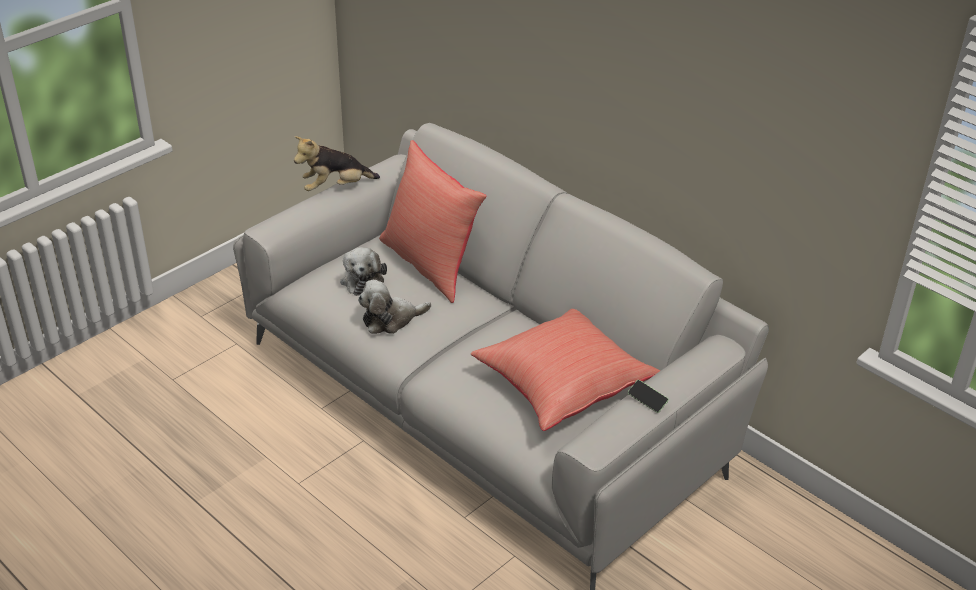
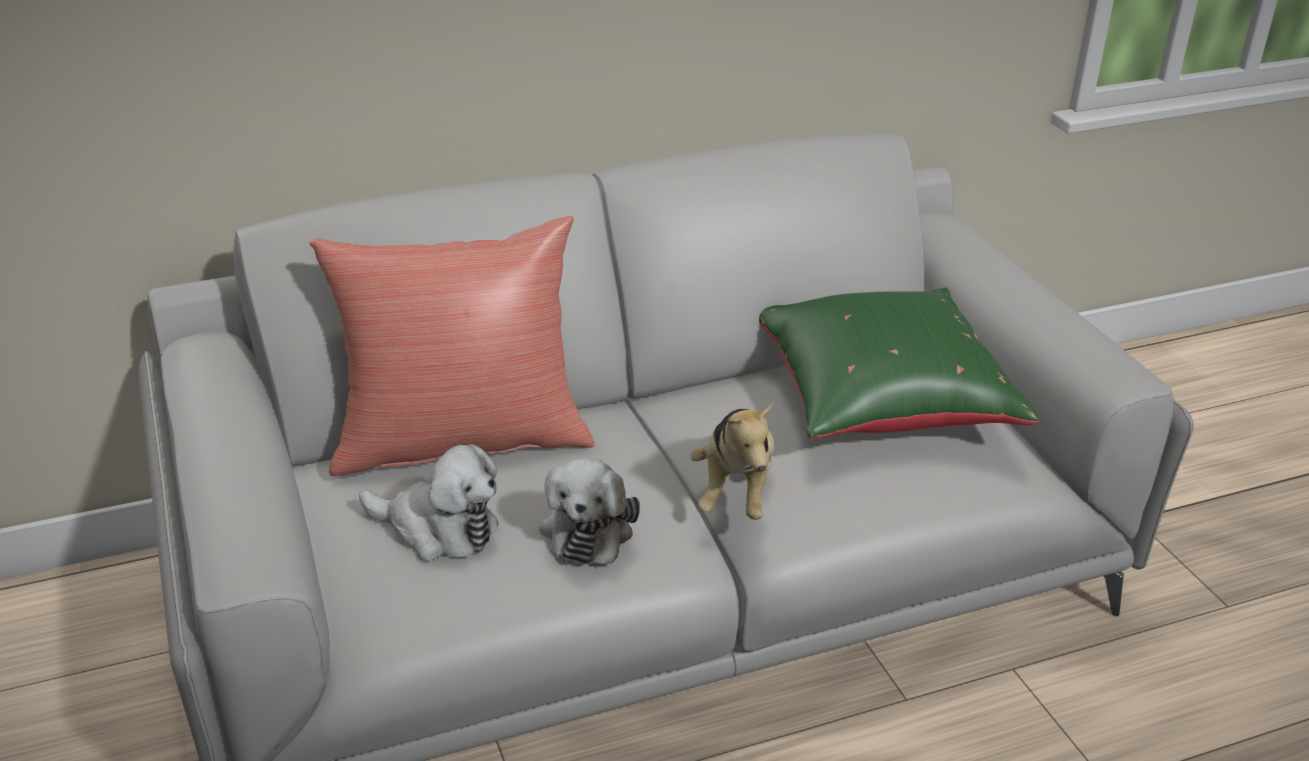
camera: 65 degrees left, 5 degrees down
plush toy [294,136,380,191] -> plush toy moved to [690,401,775,520]
red pillow [471,309,660,431] -> green pillow [759,288,1040,439]
phone [628,380,669,413] -> none

